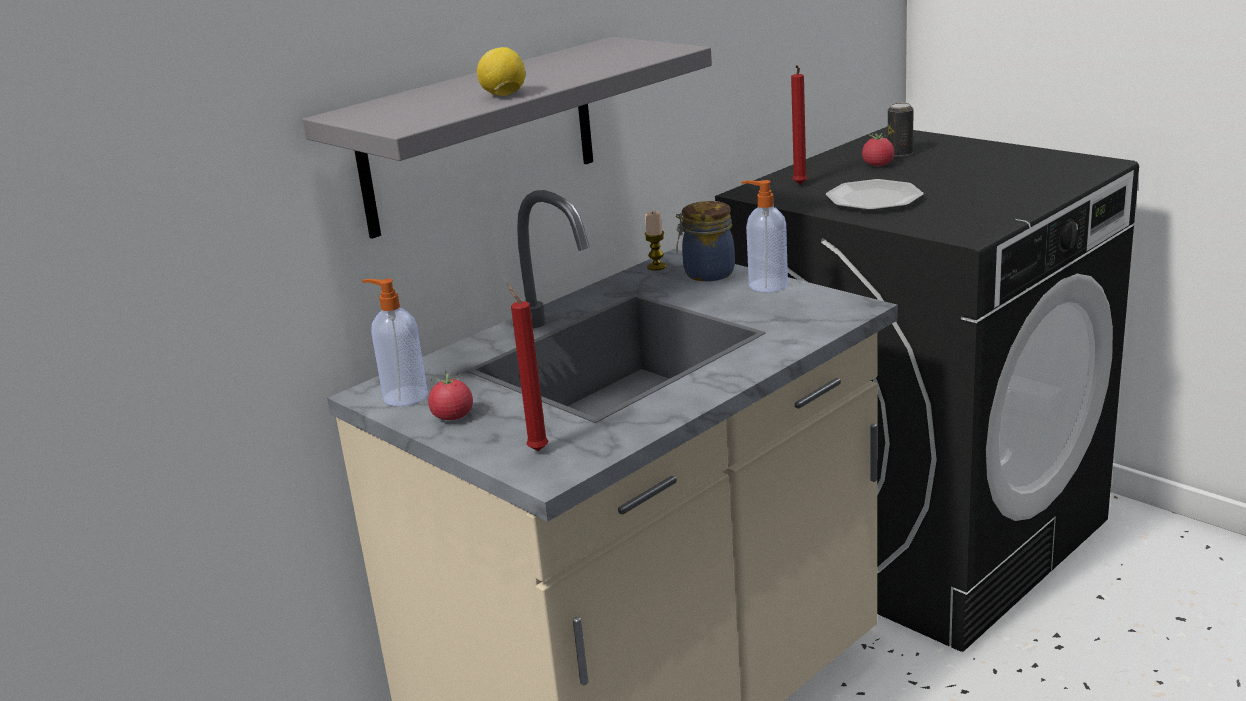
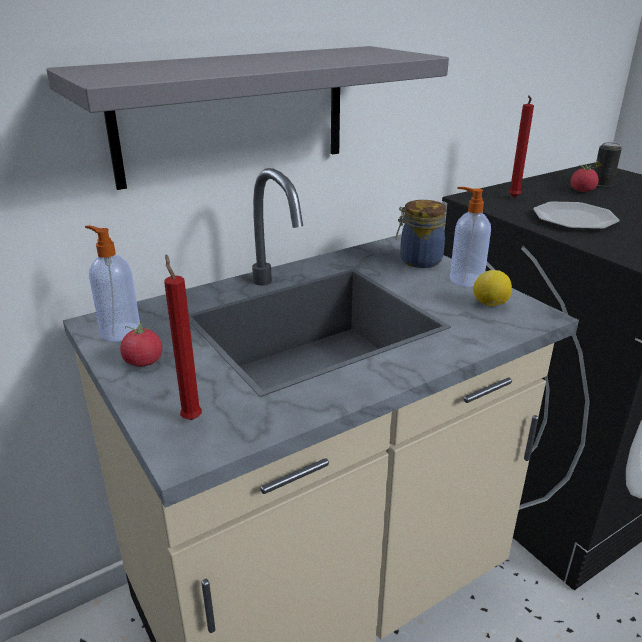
camera: 10 degrees right, 5 degrees up
lemon [477,47,525,96] -> lemon moved to [473,270,512,306]
candle [644,211,666,271] -> none

